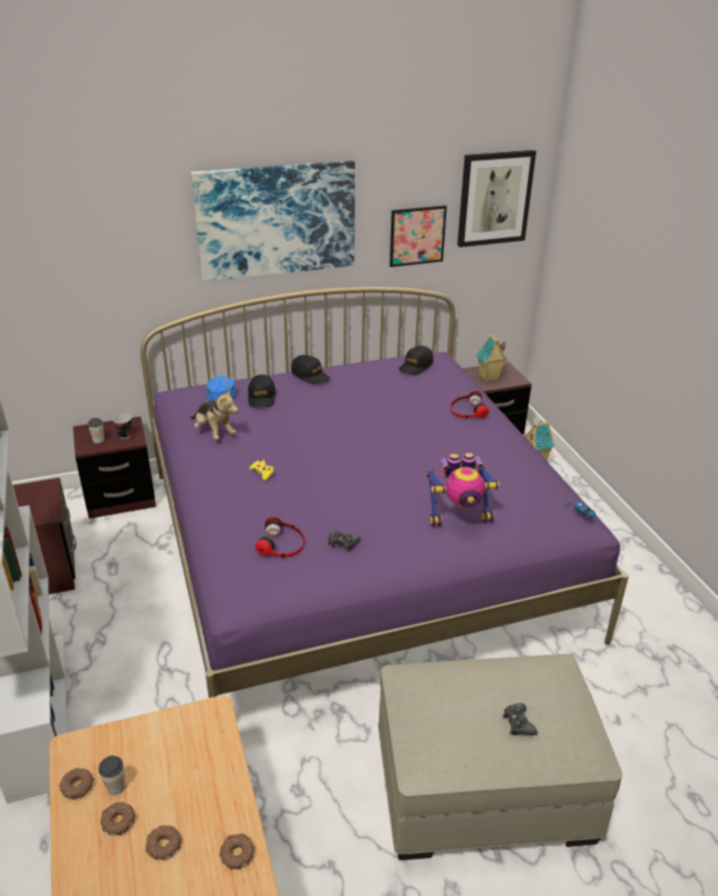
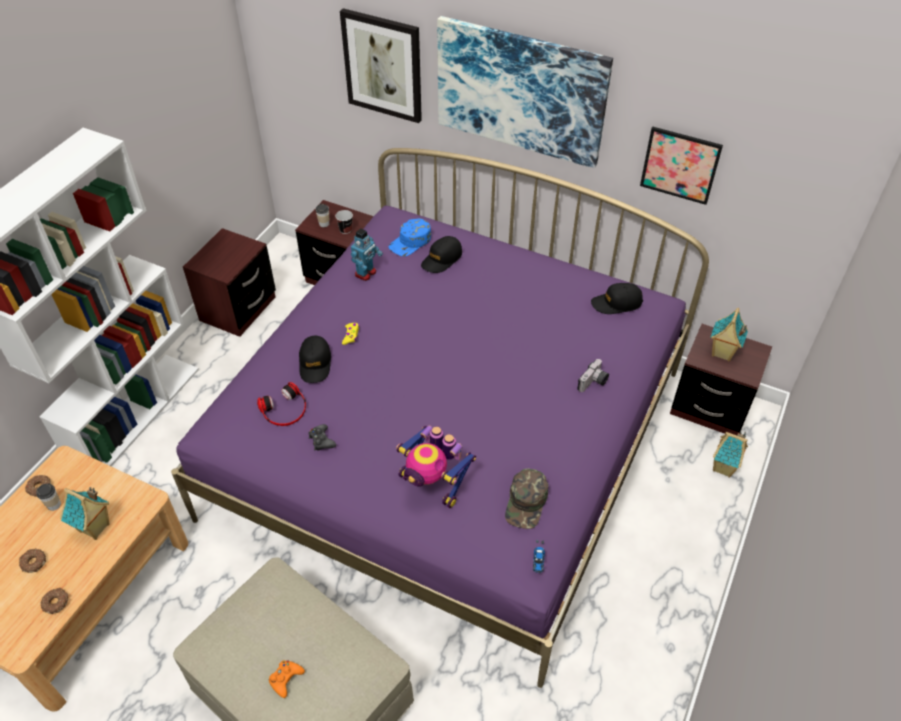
camera: 45 degrees right, 15 degrees up
donut [100,802,135,836] -> none
plush toy [190,390,238,439] -> toy robot [351,228,383,281]
black cap [291,355,330,384] -> black cap moved to [299,335,331,383]
headphones [450,391,489,418] -> camera [577,359,609,392]
picture [457,150,536,247] -> picture moved to [340,8,422,123]
black game controller [502,703,538,735] -> orange game controller [269,660,305,698]
none -> toy house [60,487,110,540]
none -> green cap [505,469,548,529]

